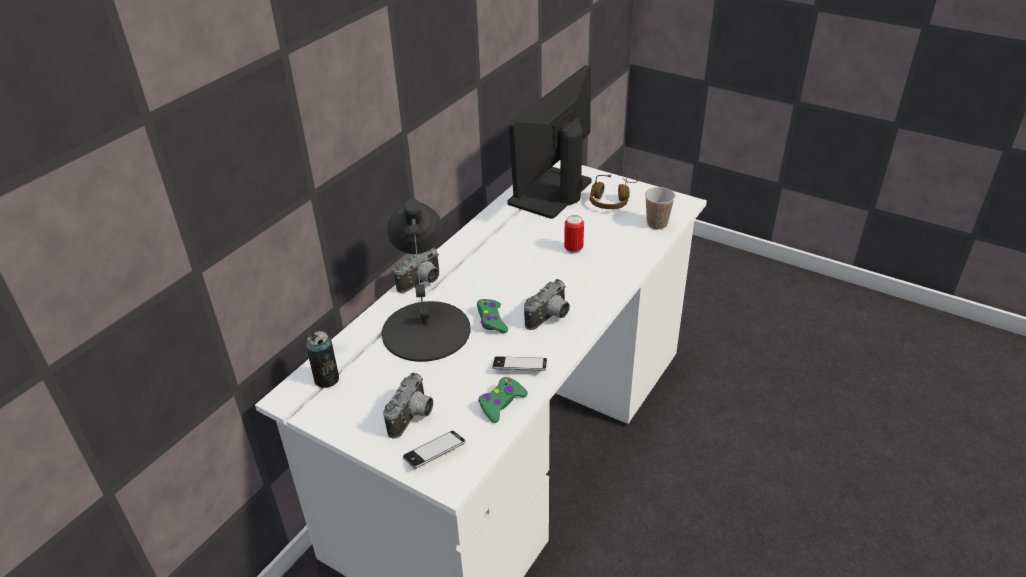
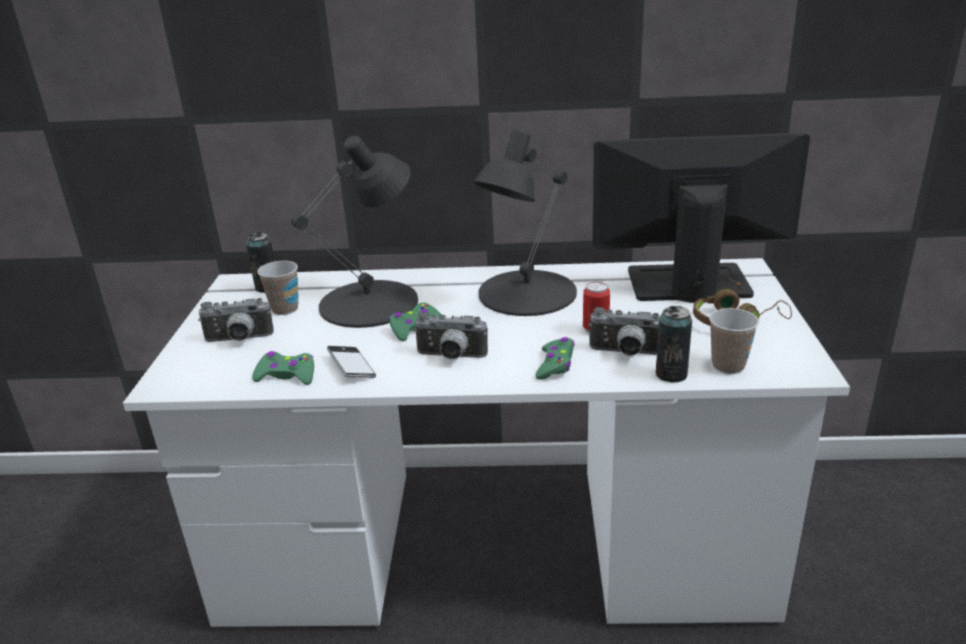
camera: 60 degrees right, 10 degrees down
camera [394,248,439,293] -> camera moved to [588,307,659,356]
phone [403,431,466,468] -> none
none -> cup [257,261,298,315]
none -> black table lamp [473,129,577,316]
none -> green game controller [535,337,575,380]
none -> can [655,306,692,383]

